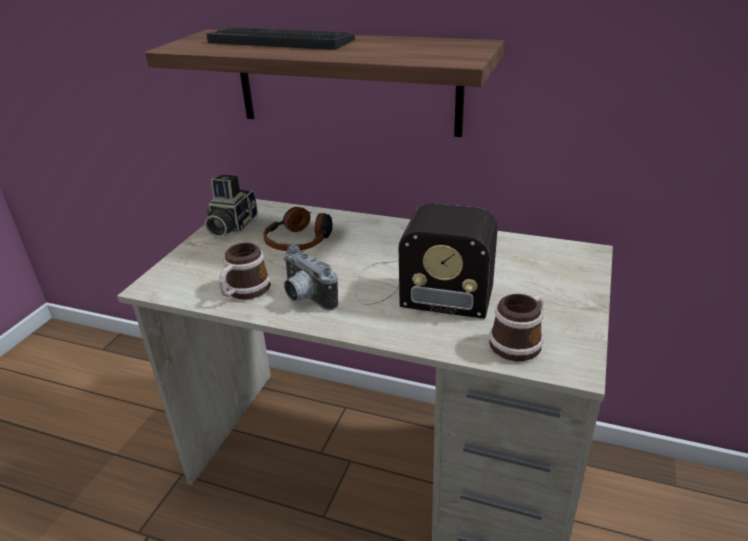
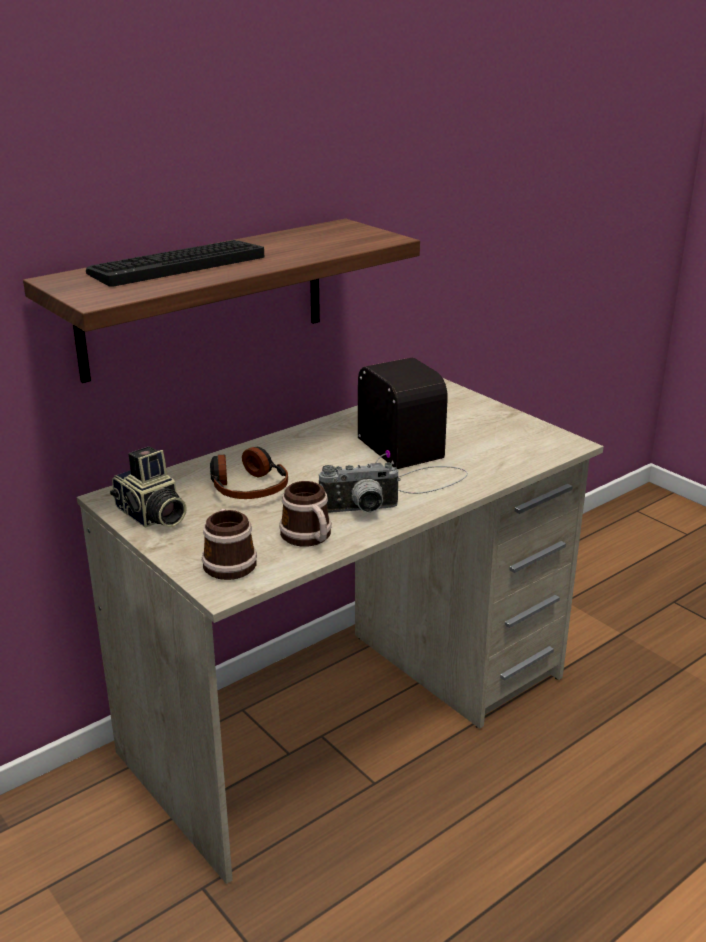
camera: 60 degrees left, 5 degrees down
radio [355,203,498,319] -> radio turned 75 degrees counterclockwise [358,358,468,494]
mug [489,294,543,361] -> mug moved to [202,509,257,580]

